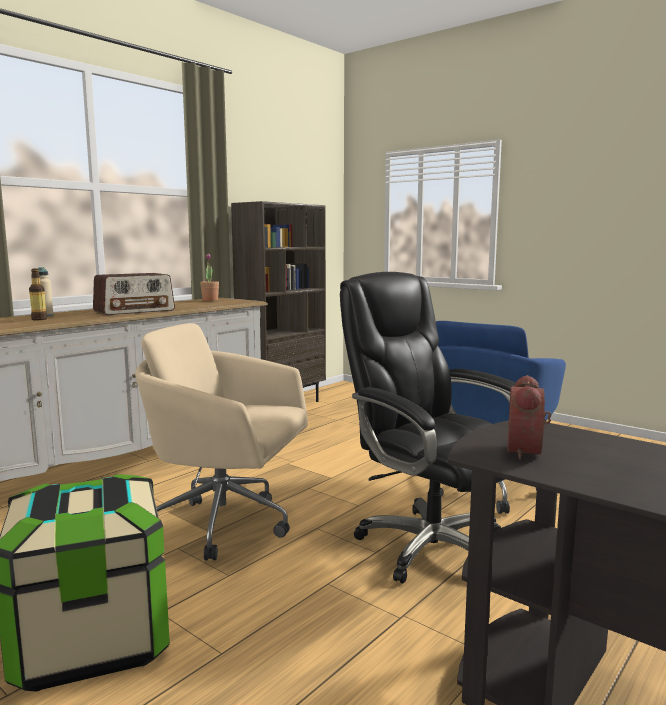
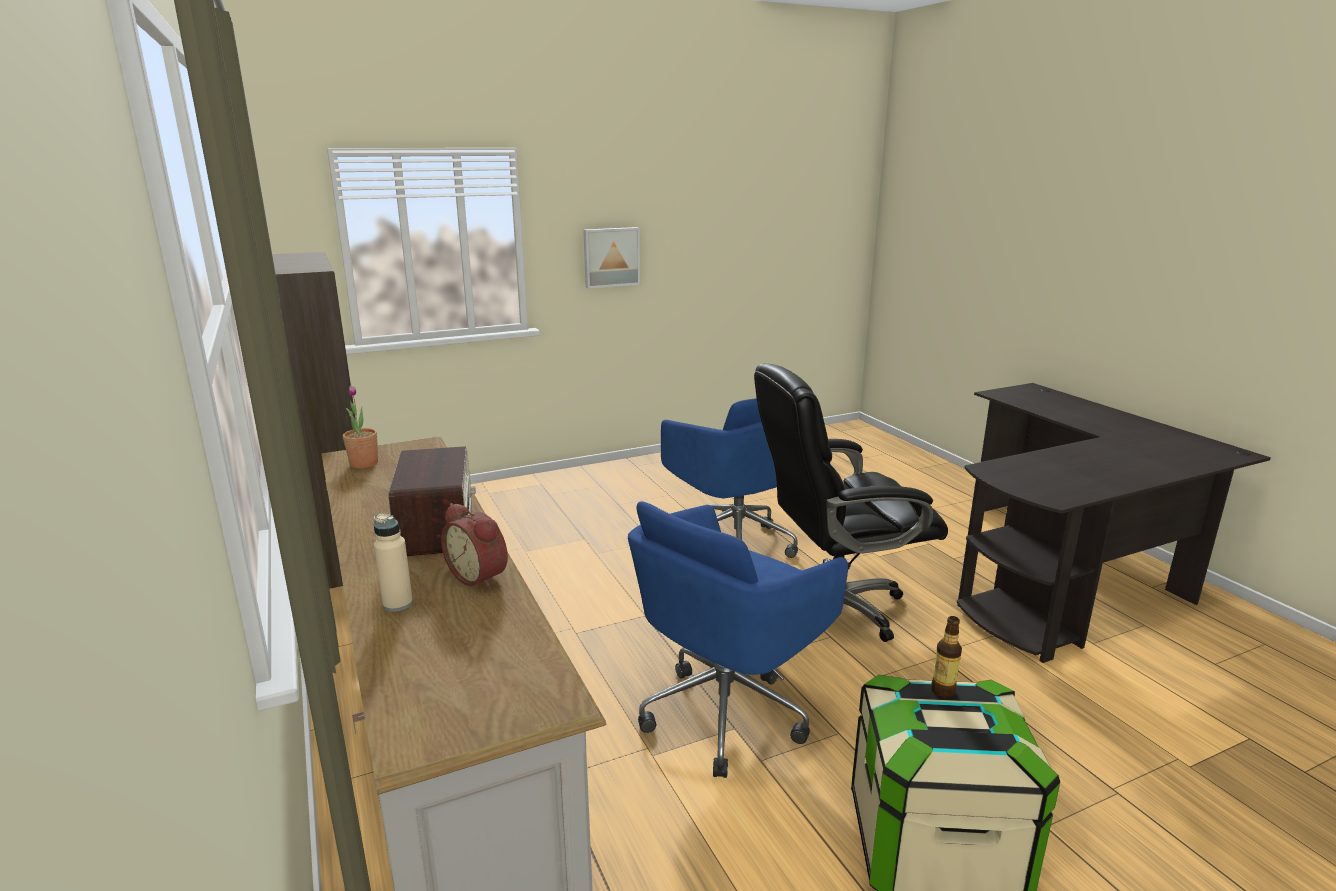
camera: 65 degrees left, 10 degrees up
bottle [29,269,47,320] -> bottle moved to [931,616,962,698]
beige office chair [135,323,308,560] -> blue office chair [628,501,848,778]
alarm clock [507,375,551,460] -> alarm clock moved to [441,503,508,589]
none -> picture [583,227,640,289]

